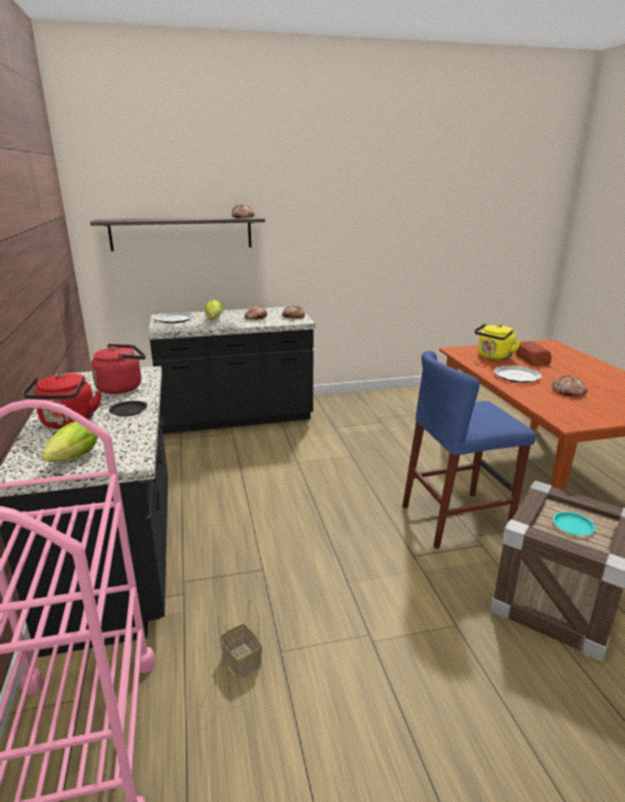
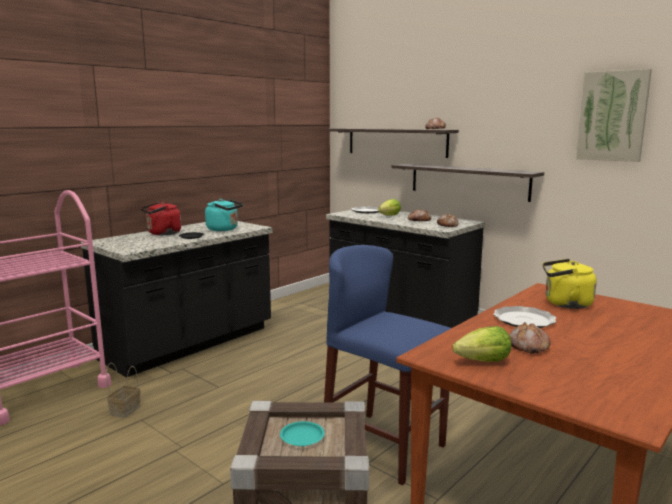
camera: 55 degrees right, 10 degrees down
lettuce [42,421,97,462] -> lettuce moved to [453,326,512,362]
red kettle [91,344,146,394] -> turquoise kettle [205,199,243,231]
bread [516,341,552,366] -> none
none -> shelf [391,164,544,202]
none -> picture [576,69,652,162]

